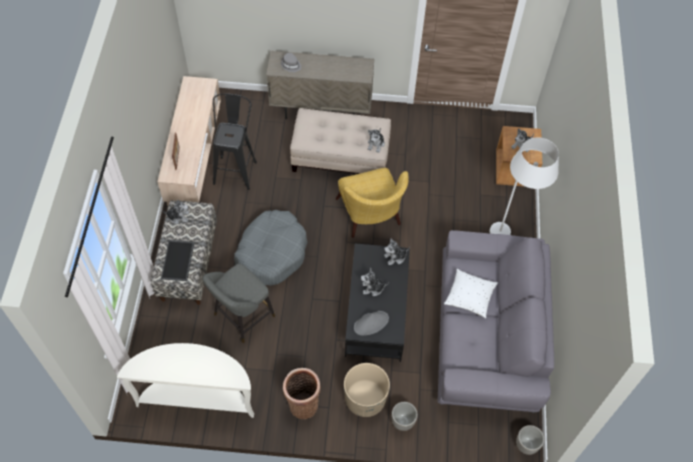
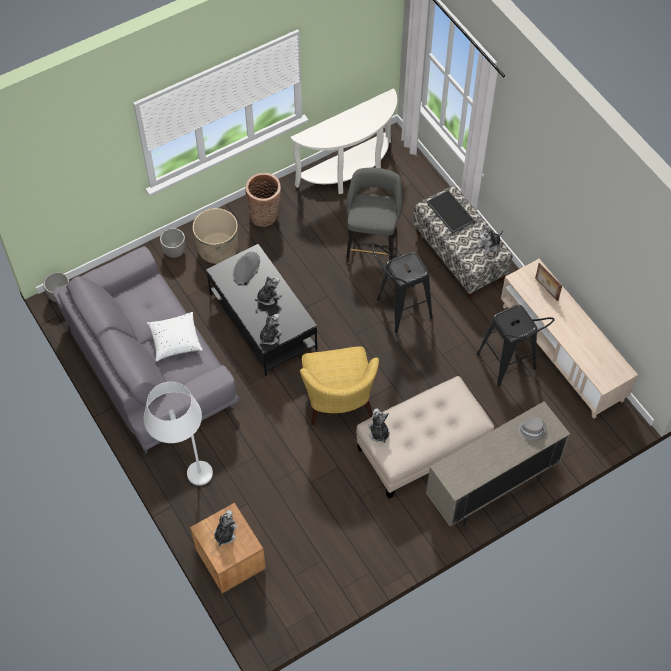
camera: 145 degrees right, 0 degrees up
grey dog bed [234,210,308,286] -> black stool [372,244,433,333]
yellow armchair [336,168,409,238] -> yellow armchair turned 135 degrees counterclockwise [300,347,379,425]

